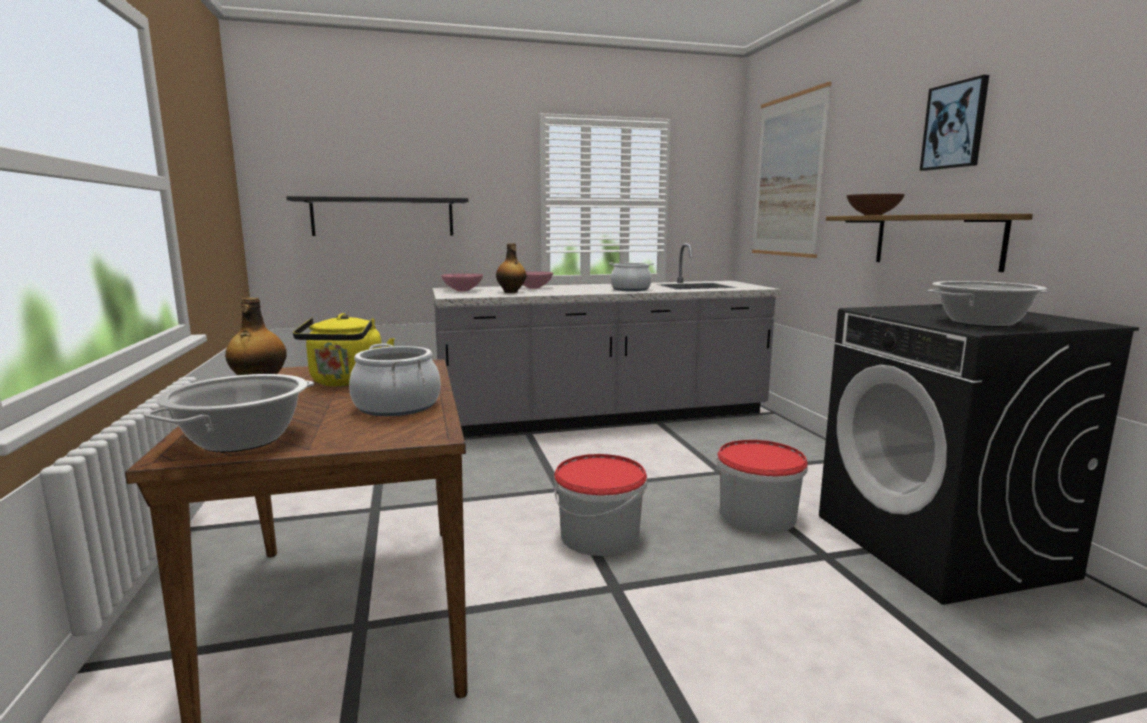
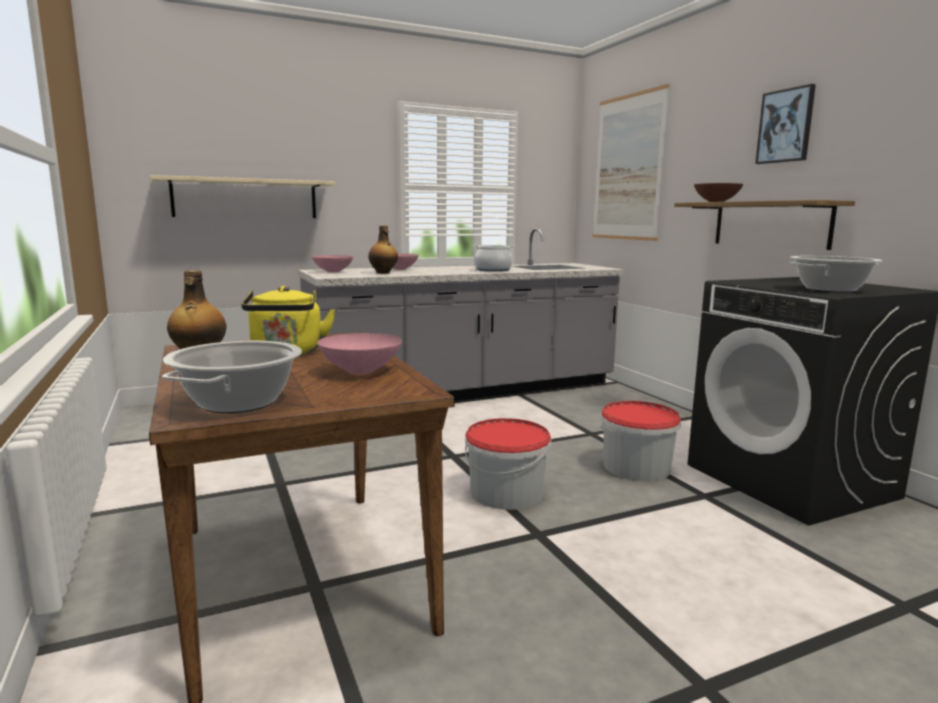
camera: 10 degrees left, 0 degrees up
black shelf [286,196,468,236] -> beige shelf [150,175,335,218]
cooking pot [349,343,441,416] -> pink bowl [317,333,402,375]

